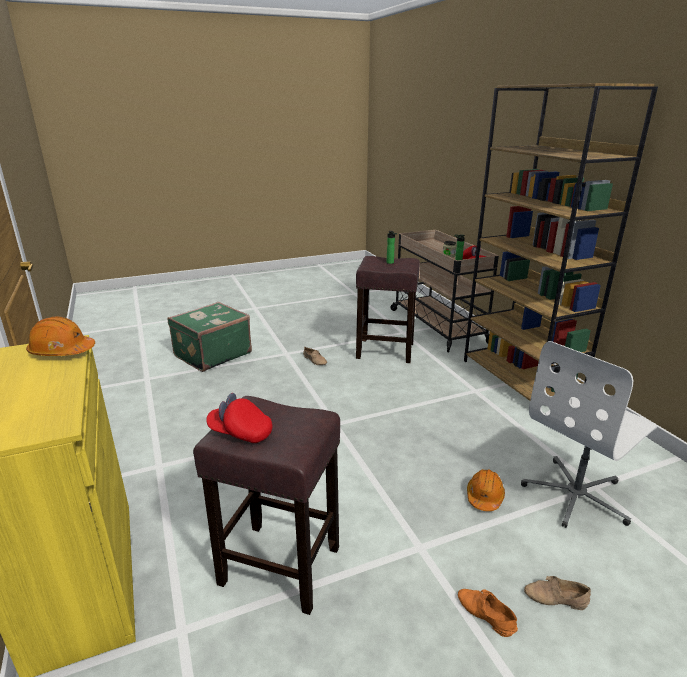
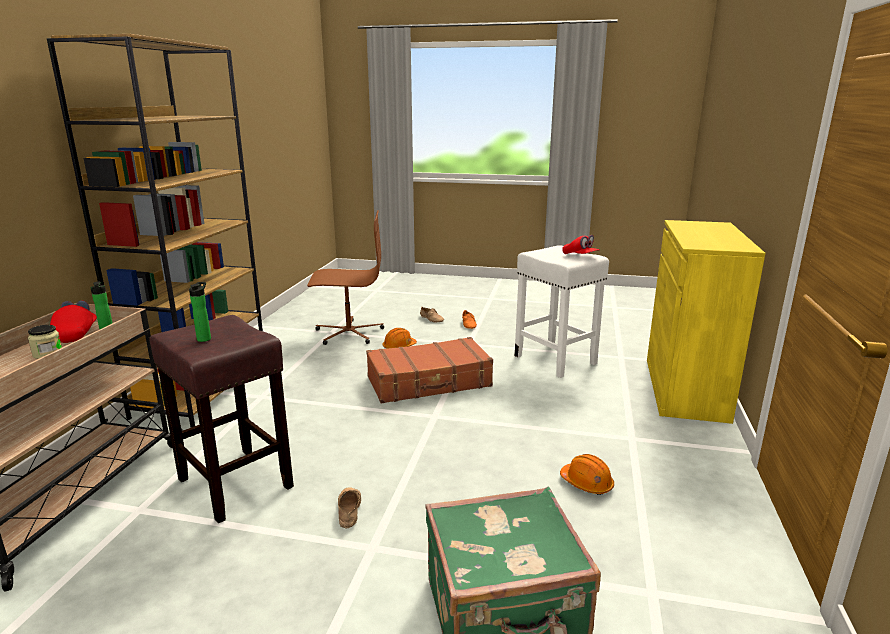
camera: 145 degrees left, 5 degrees down
orange hard hat [26,316,95,356] -> orange hard hat moved to [560,454,614,495]
brown stool [193,396,340,615] -> white stool [514,245,609,378]
white office chair [521,341,657,528] -> brown office chair [307,210,384,345]
none -> brown suitcase [366,337,493,404]

